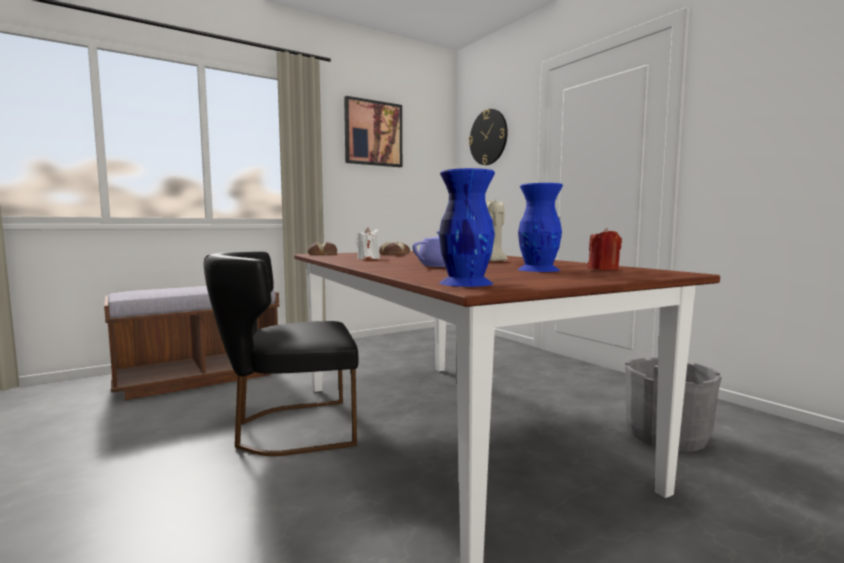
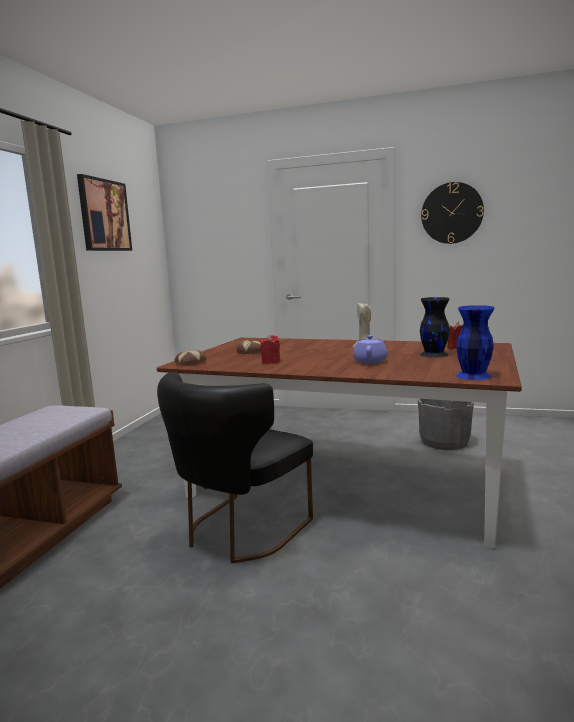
camera: 40 degrees left, 5 degrees up
white candle [356,227,380,259] -> red candle [260,335,280,364]
wall clock [468,109,508,165] -> wall clock moved to [421,182,484,244]
blue vase [518,183,563,272] -> black vase [420,297,450,357]

